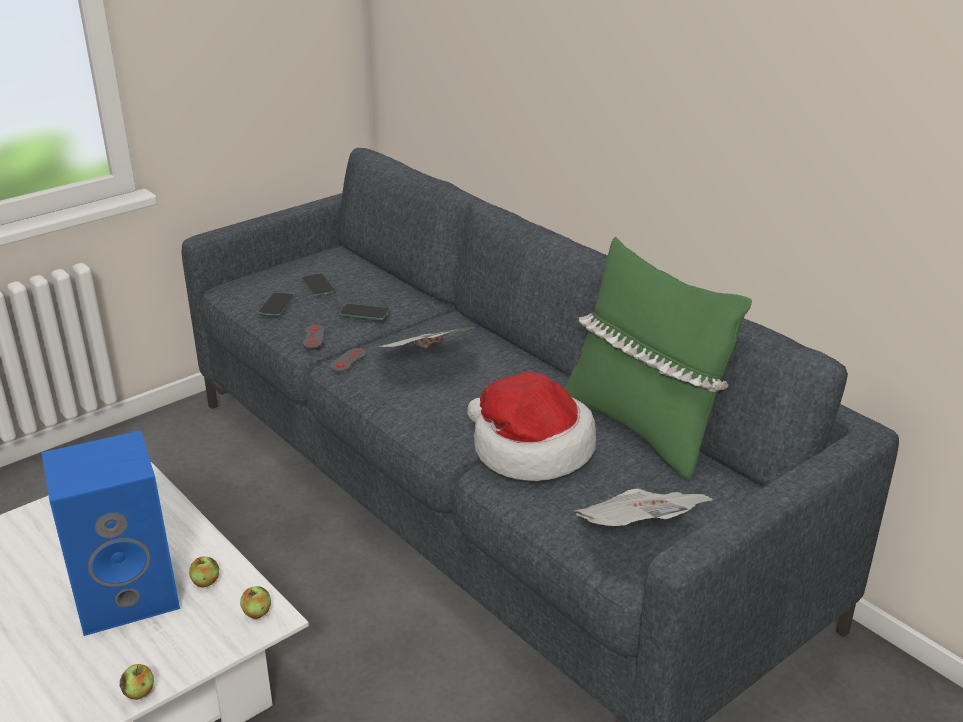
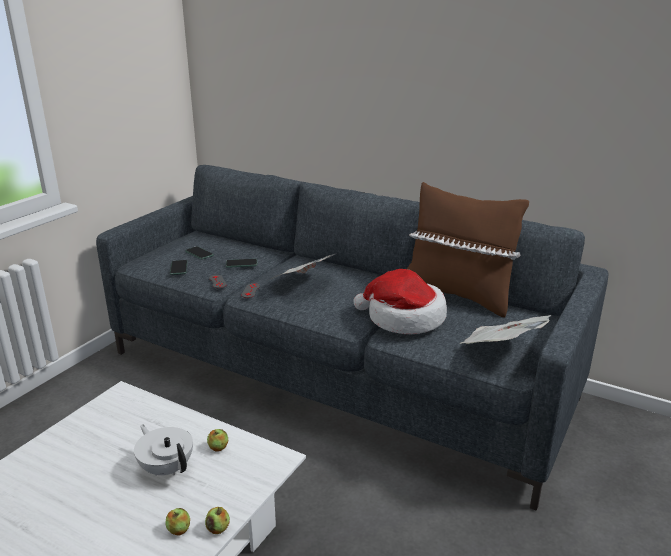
camera: 20 degrees left, 5 degrees down
blue speaker [41,430,180,636] -> white teapot [134,425,193,476]
apple [240,586,271,619] -> apple moved to [165,508,190,536]
green pillow [565,237,752,481] -> brown pillow [407,182,529,317]

